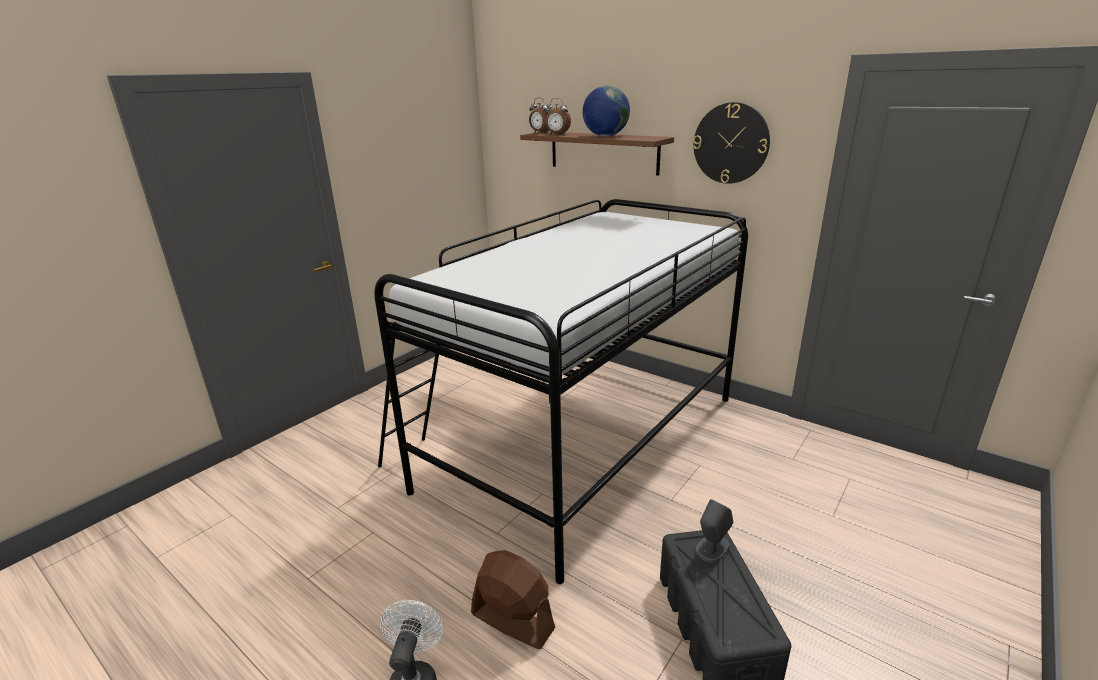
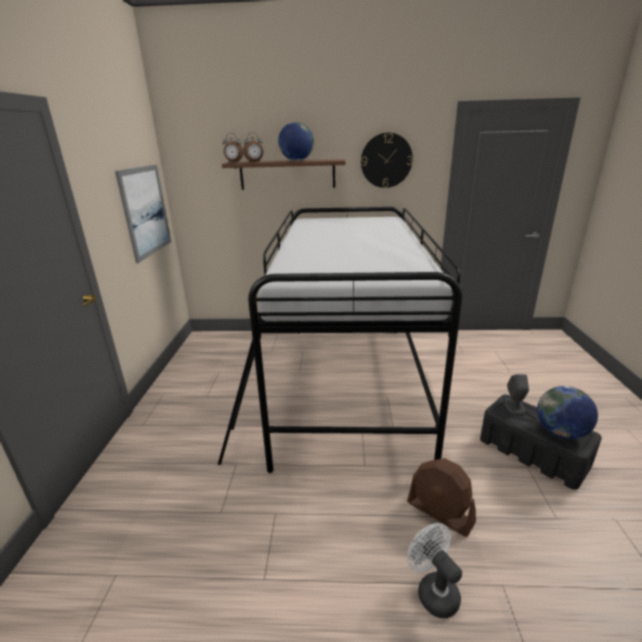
camera: 35 degrees left, 0 degrees up
brown fan [471,550,555,649] -> brown fan turned 135 degrees counterclockwise [407,458,476,537]
none -> picture [115,165,171,263]
none -> globe [537,386,598,439]

